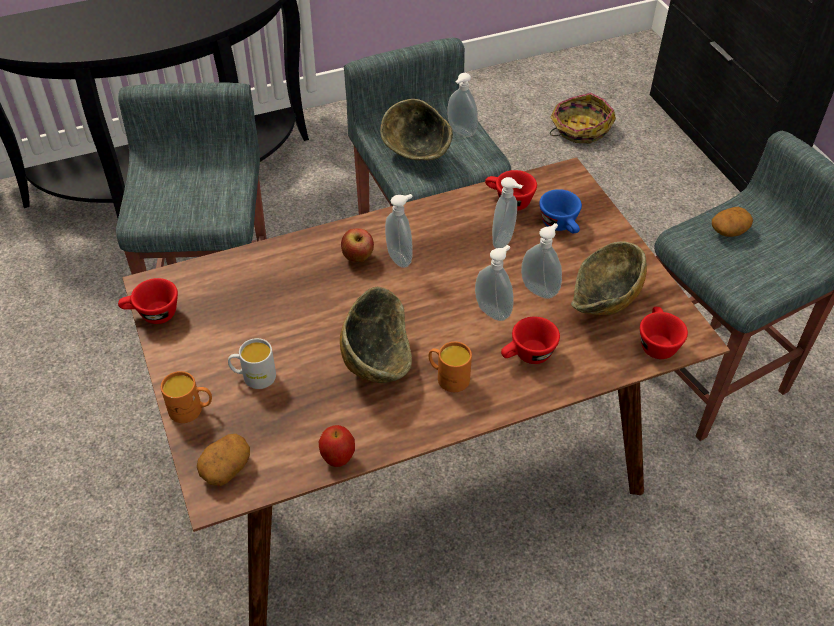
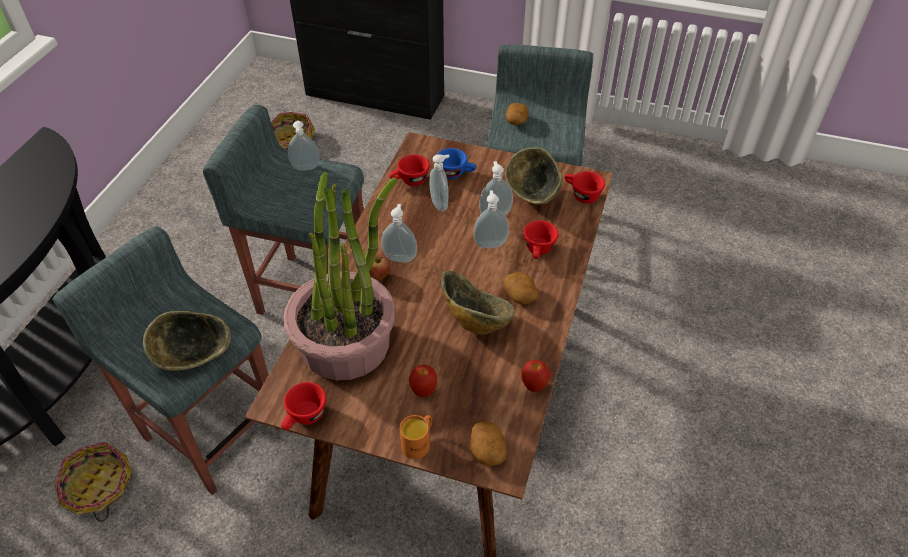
camera: 50 degrees left, 0 degrees up
white mug [228,338,276,389] -> apple [409,365,437,397]
bowl [380,99,453,160] -> bowl moved to [143,311,231,371]
orange mug [429,342,472,392] -> potato [503,272,538,304]
none -> basket [55,442,132,522]
none -> potted plant [284,172,397,380]

